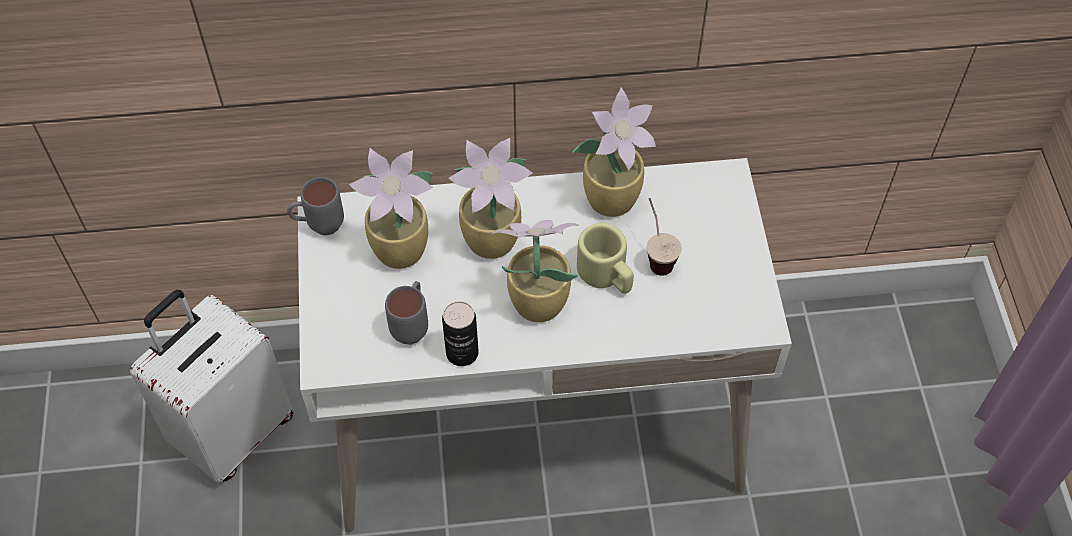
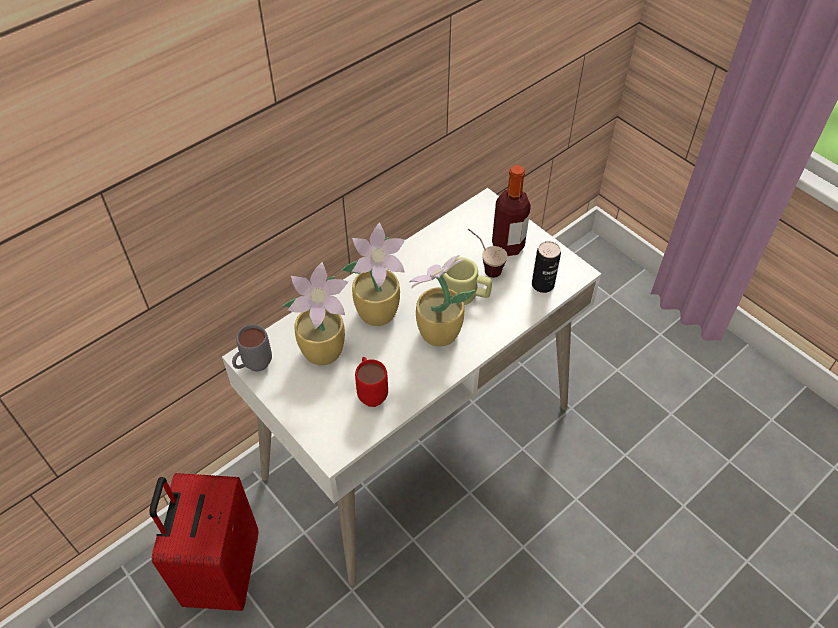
camera: 35 degrees left, 5 degrees down
white suitcase [130,290,293,483] -> red suitcase [149,473,258,611]
grey mug [385,281,428,345] -> red mug [355,357,388,407]
can [442,301,479,366] -> can moved to [532,241,561,293]
potted plant [573,88,656,217] -> none
none -> bottle [492,165,531,256]

